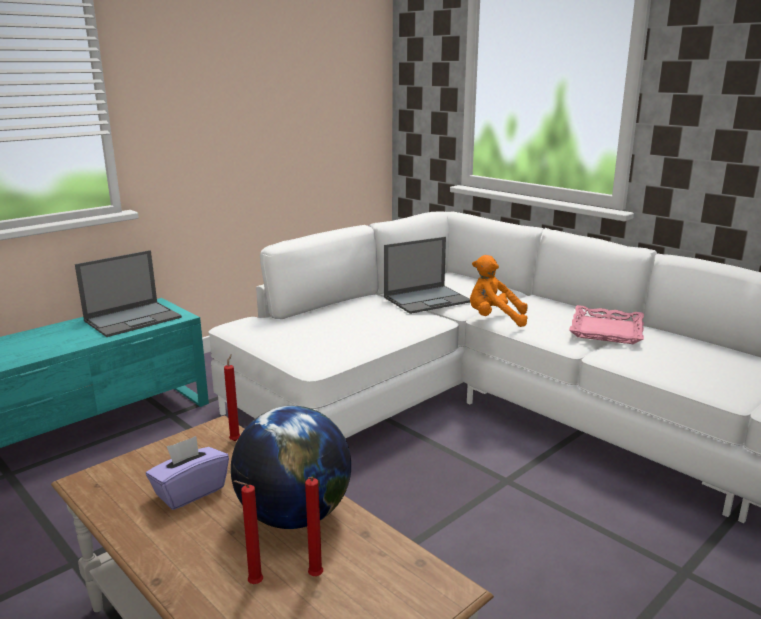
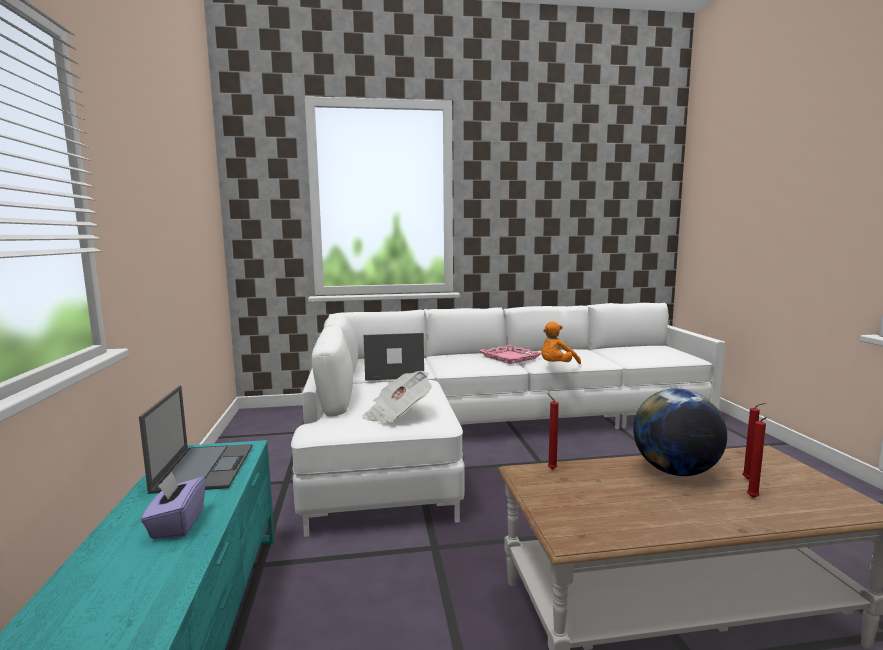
camera: 55 degrees left, 10 degrees down
purple tissue box [146,436,229,510] -> purple tissue box moved to [141,472,205,539]
laptop [384,237,470,314] -> laptop turned 105 degrees counterclockwise [364,333,424,381]
orange plush toy [470,255,528,327] -> orange plush toy moved to [541,322,581,364]
none -> newspaper [362,371,431,423]

